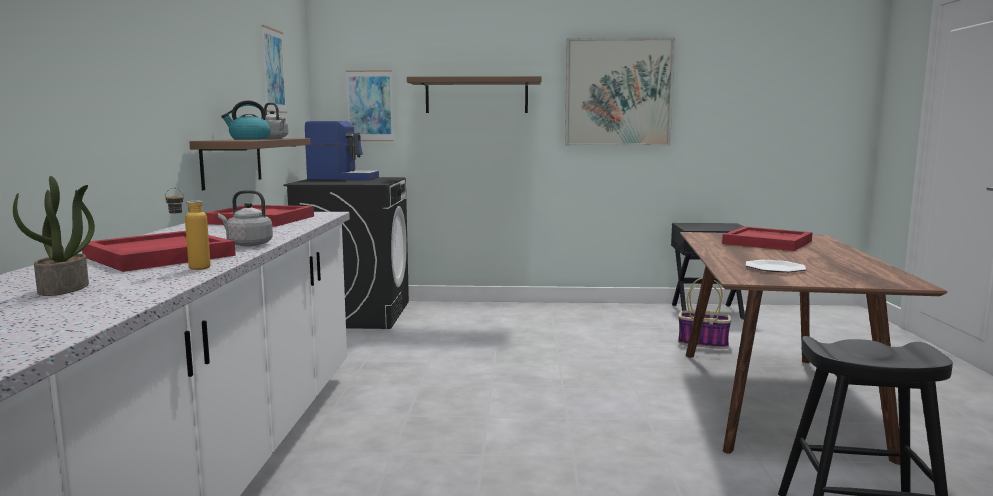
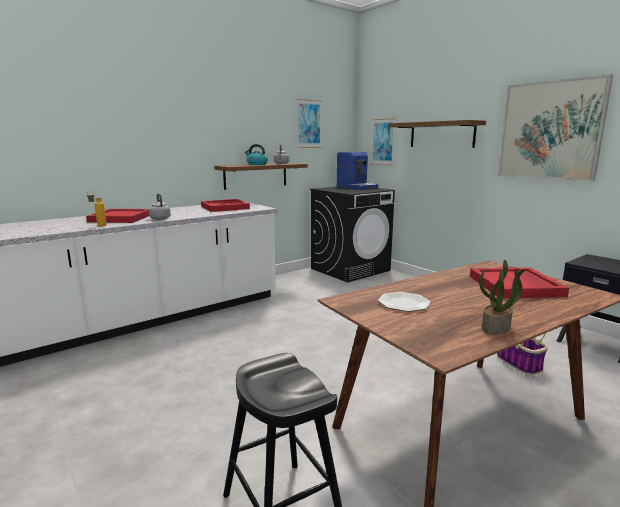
camera: 50 degrees right, 5 degrees up
potted plant [13,176,95,296] -> potted plant moved to [479,260,527,335]

